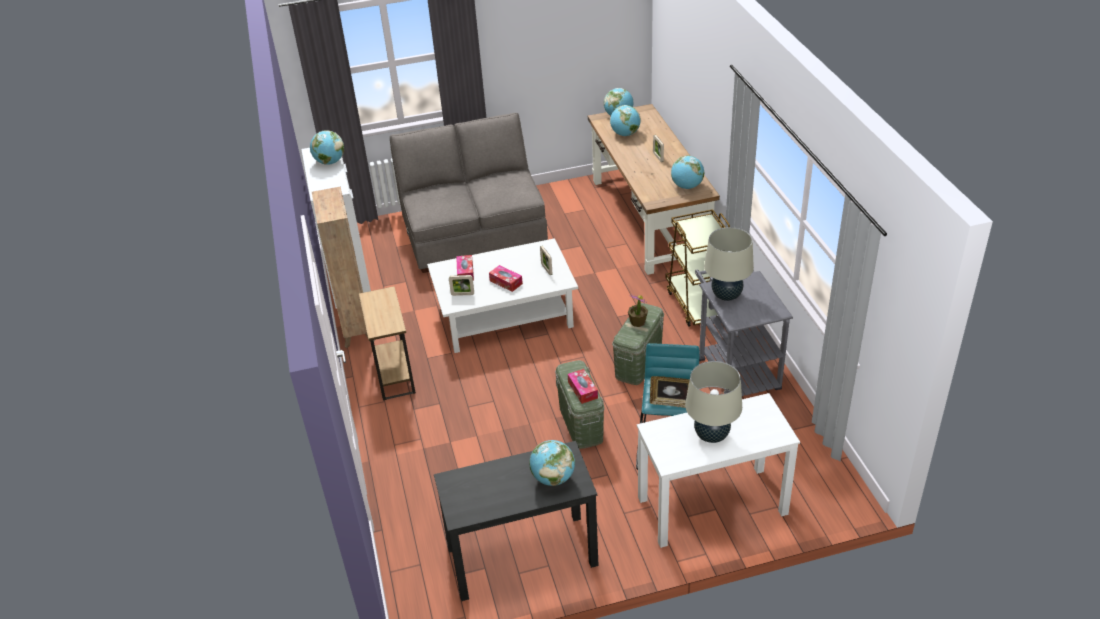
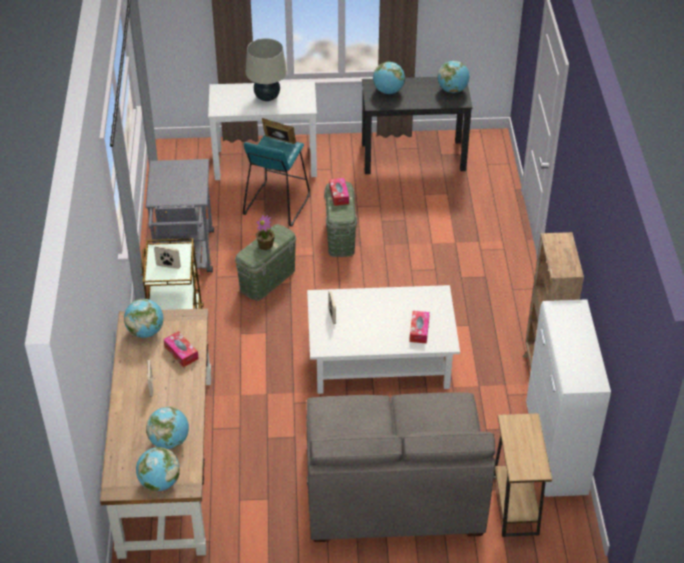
camera: 170 degrees left, 5 degrees up
globe [310,130,344,165] -> globe moved to [437,61,470,93]
brown side table [359,286,416,400] -> brown side table moved to [494,413,552,537]
picture frame [449,275,474,296] -> picture frame moved to [154,246,181,269]
tissue box [489,265,523,292] -> tissue box moved to [164,331,199,367]
beige table lamp [704,227,754,301] -> none

